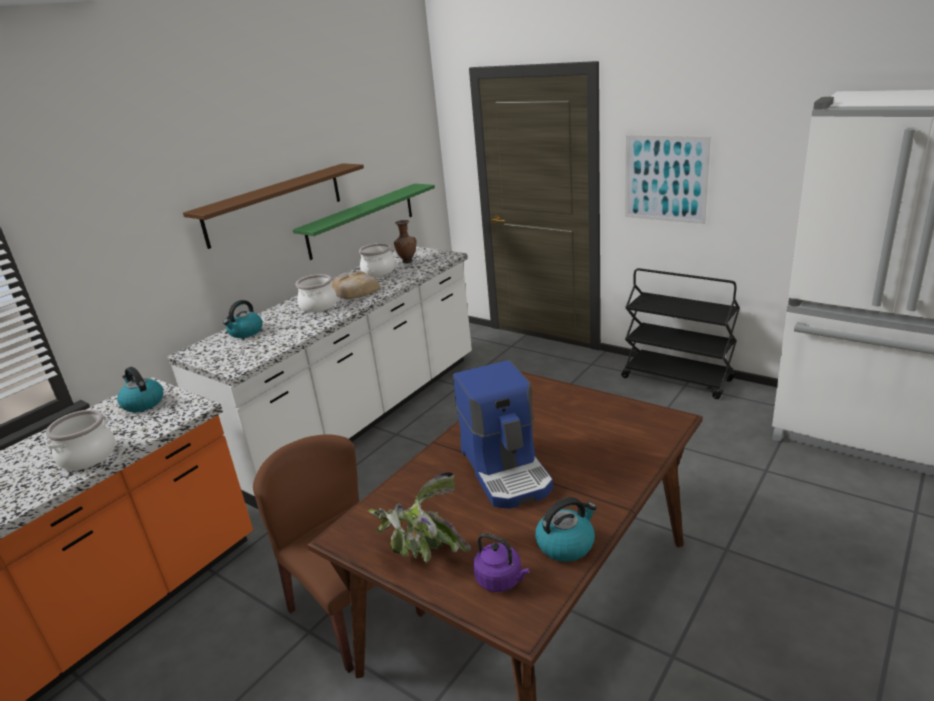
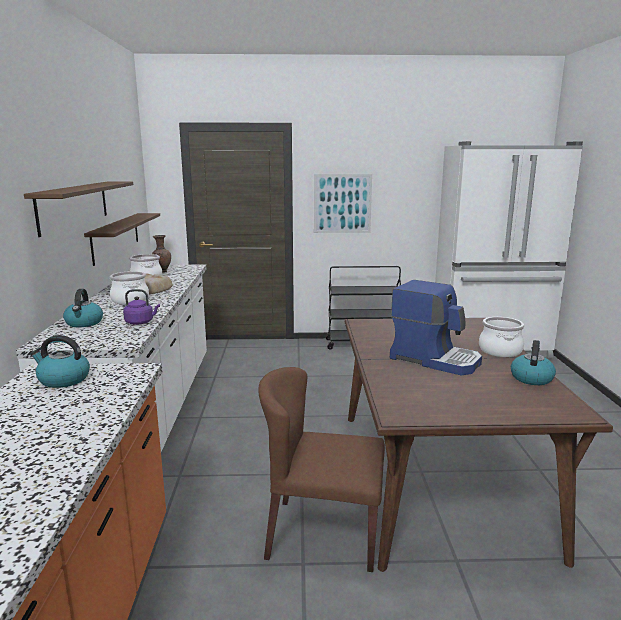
camera: 40 degrees left, 10 degrees down
cooking pot [45,410,115,470] -> cooking pot moved to [479,317,524,357]
green shelf [293,184,435,260] -> brown shelf [84,213,160,266]
potted plant [368,472,471,563] -> none
purple kettle [473,533,530,592] -> purple kettle moved to [123,289,160,325]

